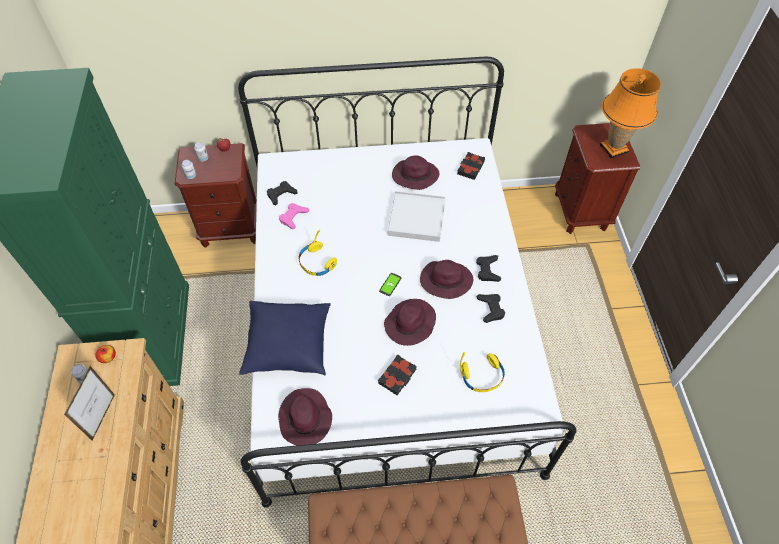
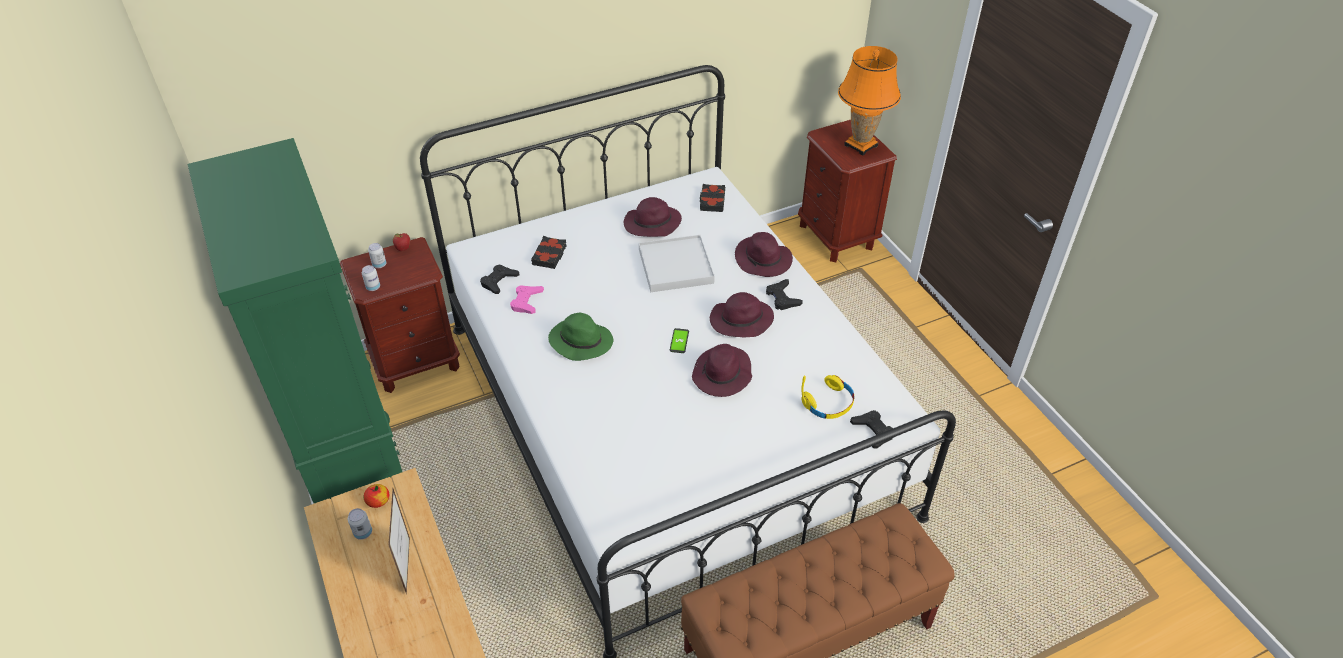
camera: 20 degrees left, 10 degrees down
blue pillow [239,301,331,375] -> none
purple hat [278,388,332,446] -> purple hat moved to [735,232,793,277]
yellow headphones [299,230,337,276] -> green hat [548,313,613,361]
black book [378,354,417,395] -> black book moved to [531,236,566,269]
black game controller [476,294,505,323] -> black game controller moved to [850,410,893,448]

